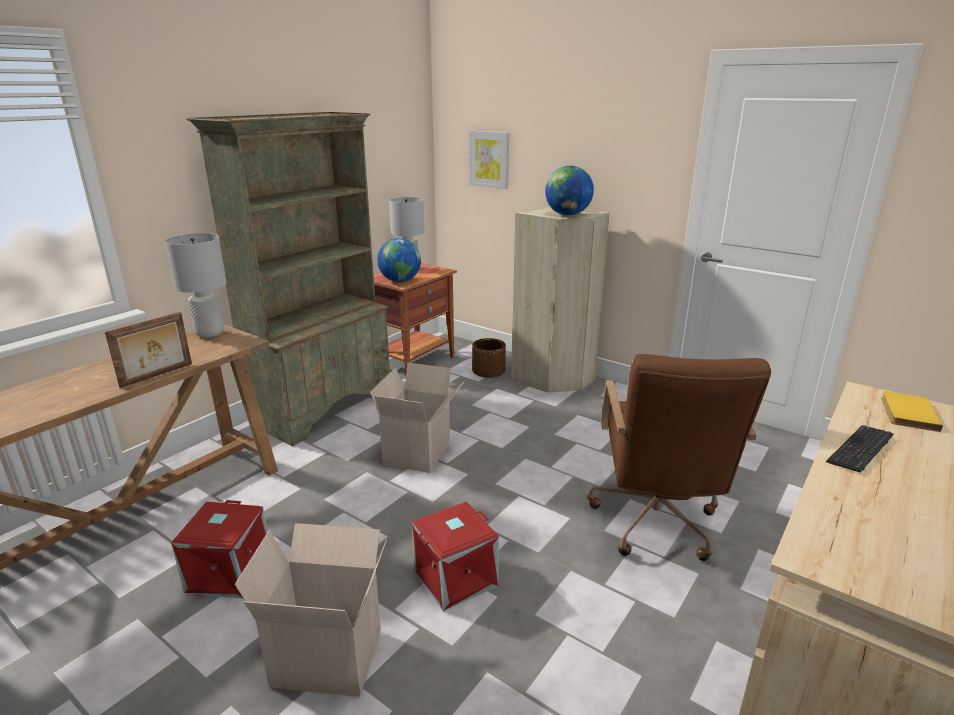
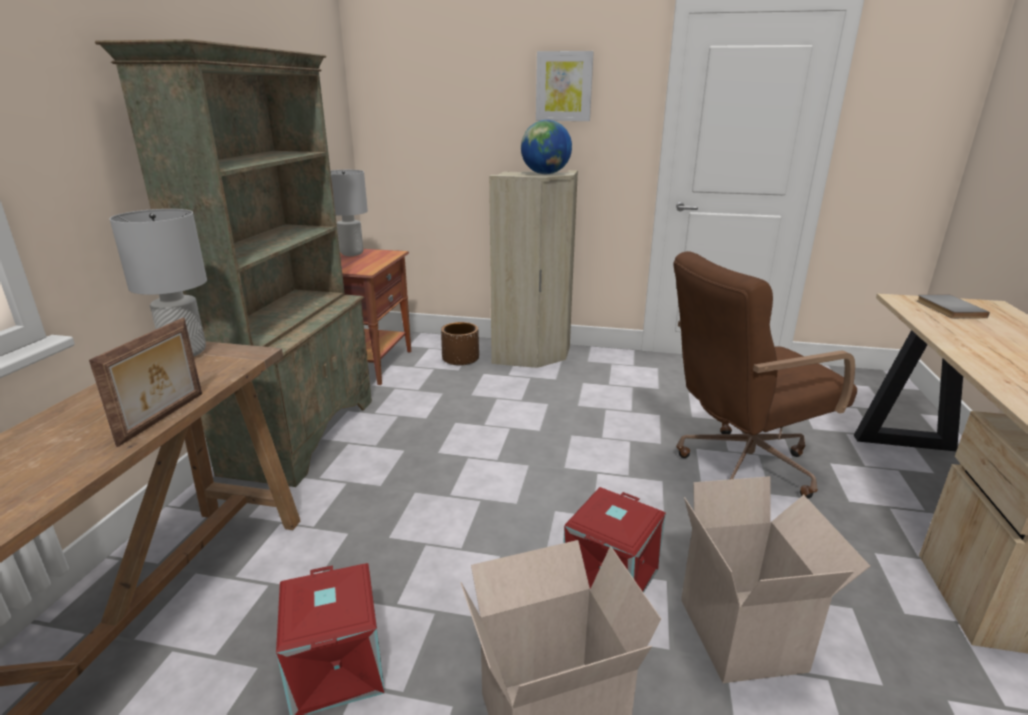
camera: 25 degrees left, 0 degrees up
cardboard box [370,362,464,473] -> cardboard box moved to [681,476,871,683]
globe [377,238,421,282] -> none
picture [469,130,509,189] -> picture moved to [536,51,594,121]
brown office chair [587,354,771,561] -> brown office chair turned 90 degrees clockwise [673,251,857,499]
keyboard [826,425,894,472] -> none
yellow book [881,391,943,432] -> grey book [917,295,990,319]

